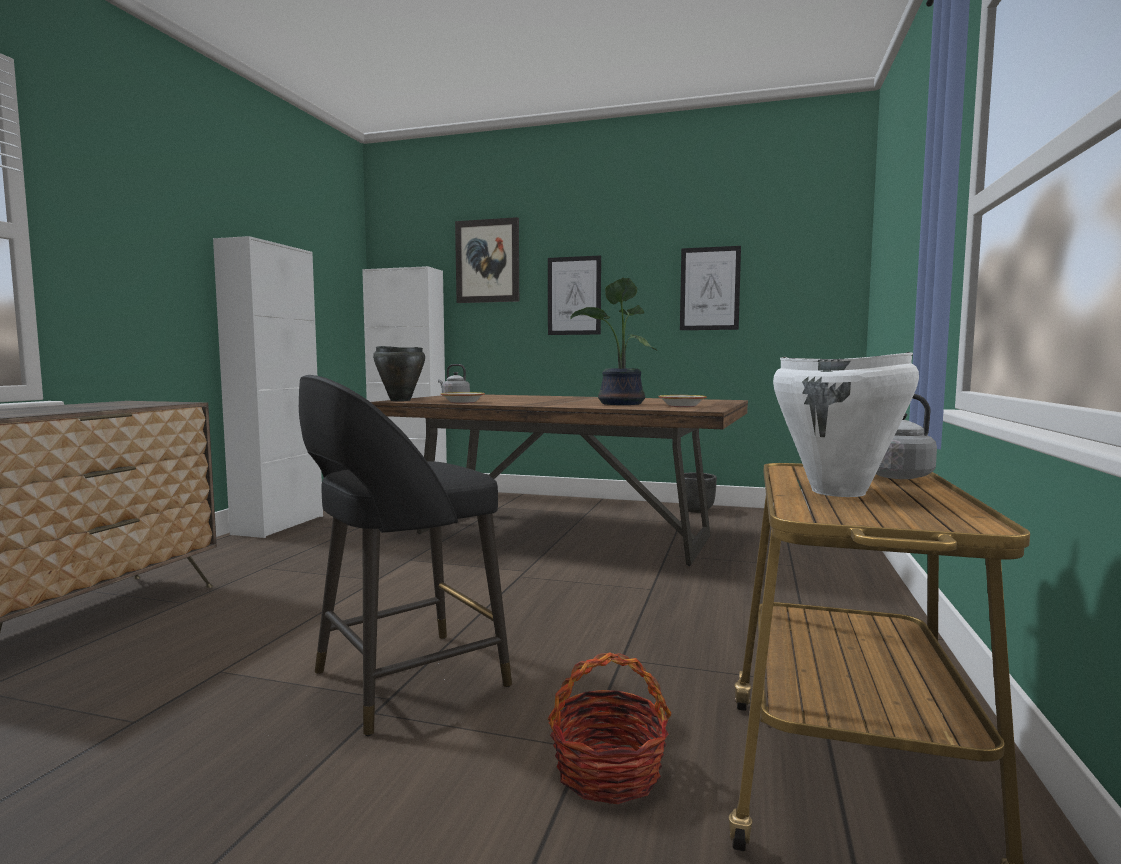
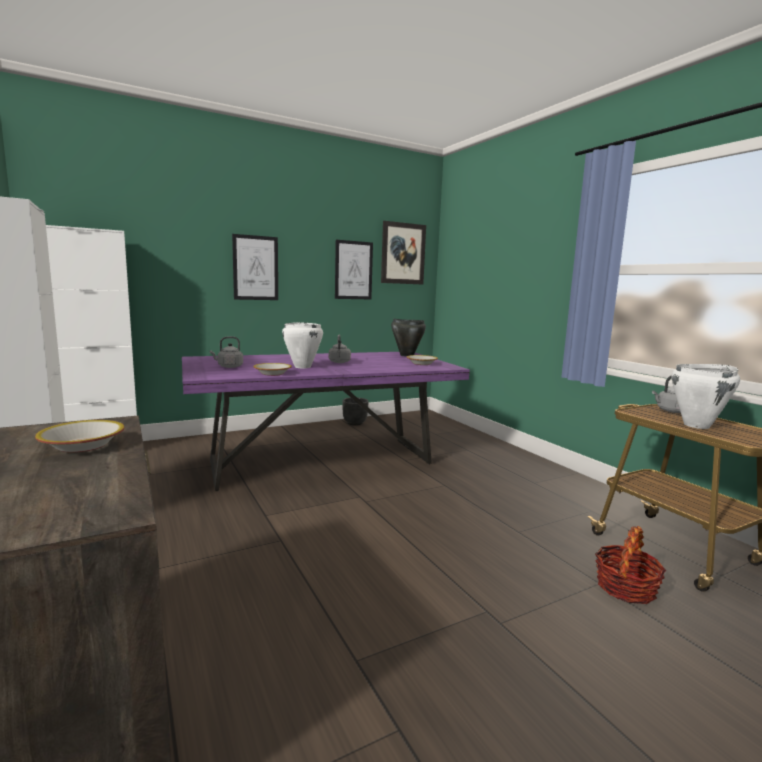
camera: 45 degrees left, 5 degrees up
black stool [299,375,512,736] -> none
brown dining table [371,394,748,566] -> purple dining table [182,352,470,491]
black cooking pot [373,346,425,401] -> black cooking pot moved to [391,319,426,357]
picture [455,217,519,303] -> picture moved to [381,221,426,284]
potted plant [570,278,657,405] -> none
none -> bowl [35,420,125,452]
none -> white cooking pot [282,322,323,368]
none -> grey kettle [329,335,351,363]

